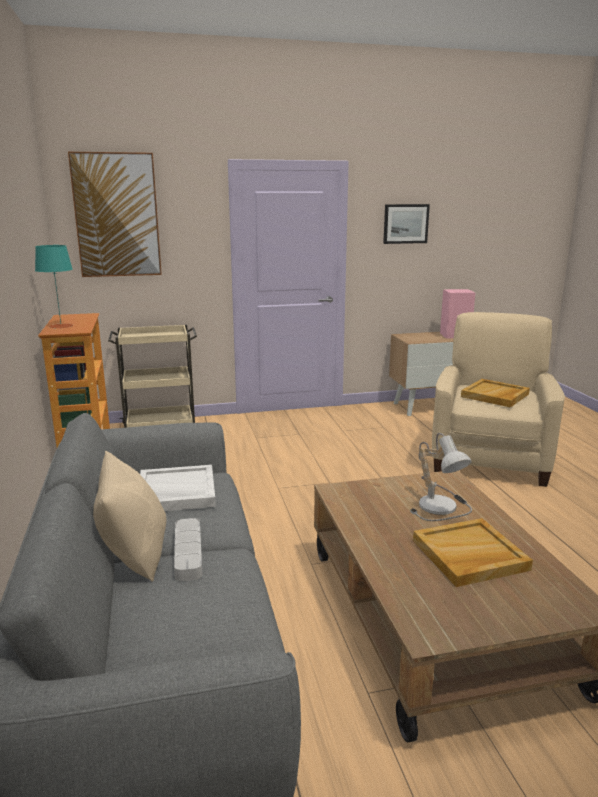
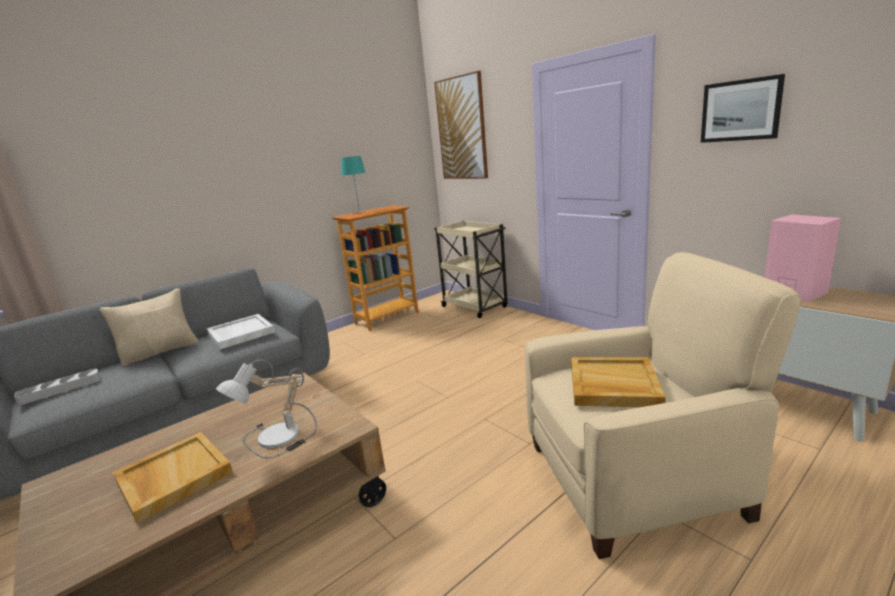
camera: 65 degrees right, 0 degrees up
grey tray [174,518,203,581] -> grey tray moved to [14,368,100,405]

